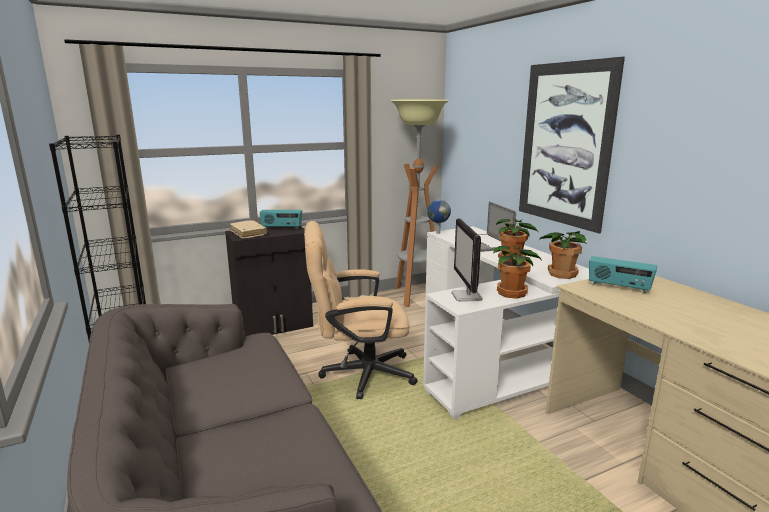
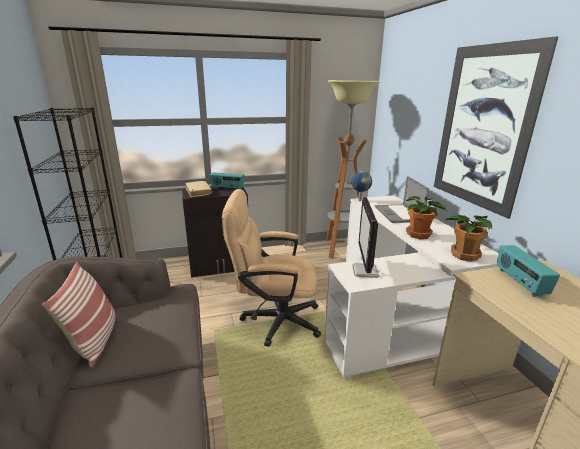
camera: 10 degrees right, 5 degrees up
potted plant [493,245,541,299] -> none
radio [589,256,657,293] -> radio turned 45 degrees clockwise [497,245,560,297]
none -> pillow [42,262,116,368]

